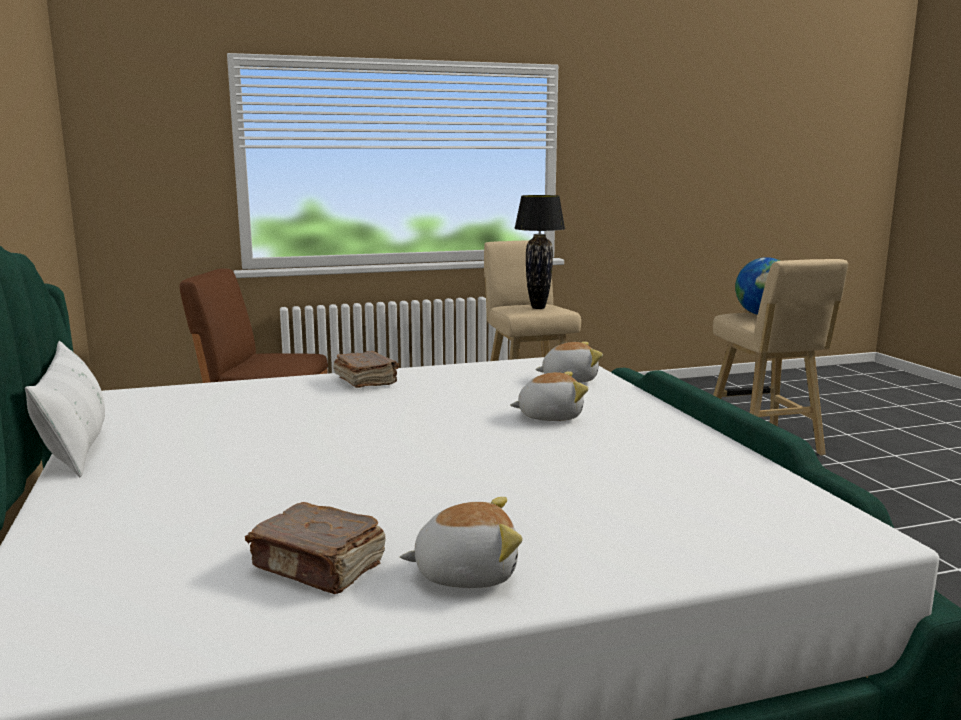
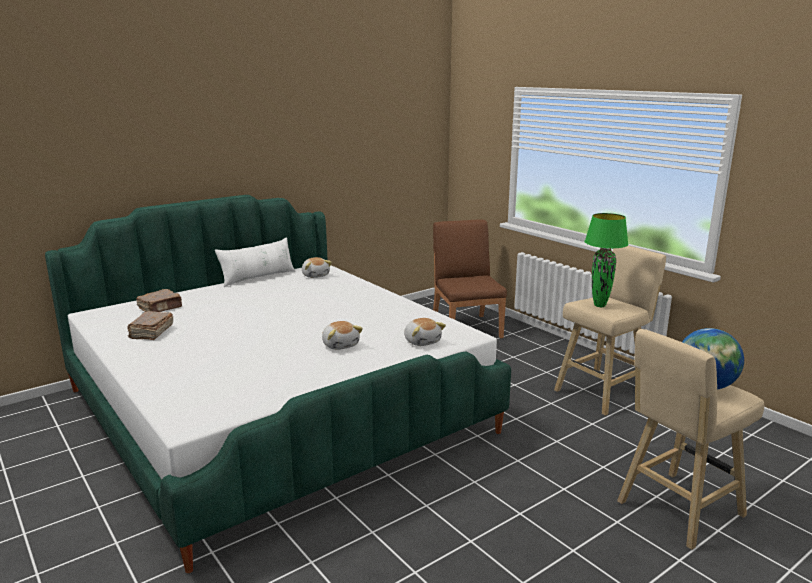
camera: 70 degrees right, 5 degrees up
brown book [333,351,399,388] -> brown book moved to [136,289,182,312]
plush toy [400,497,523,588] -> plush toy moved to [302,257,332,278]
black table lamp [514,195,565,309] -> green table lamp [585,213,629,307]

